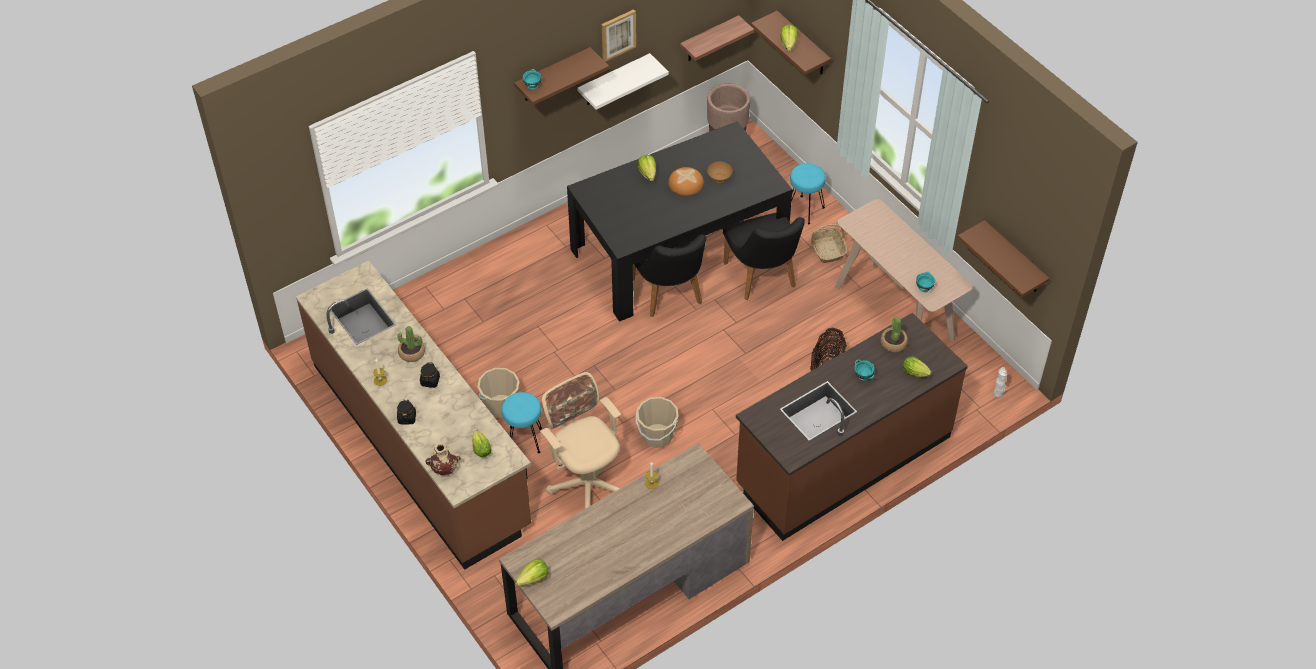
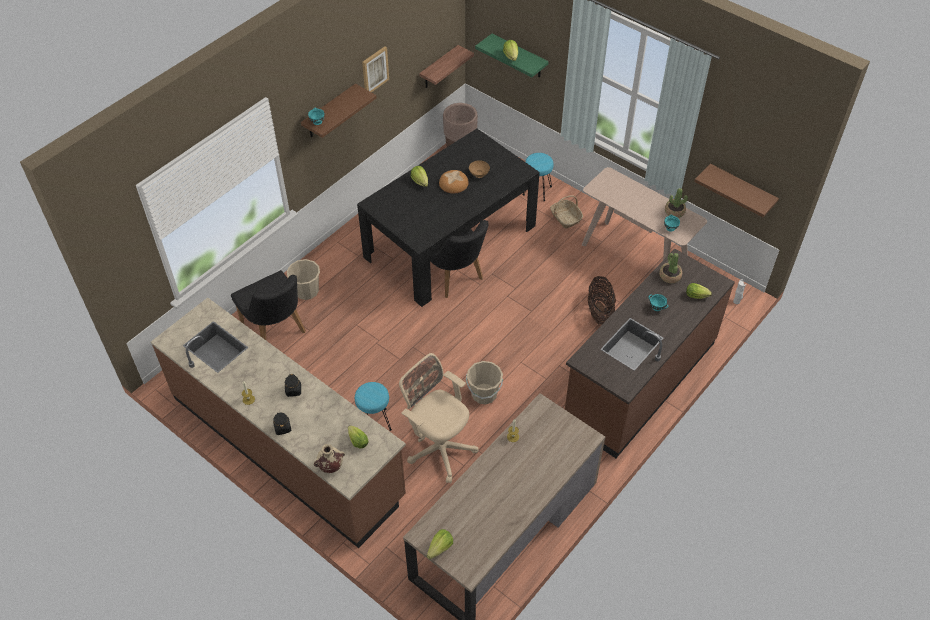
camera: 15 degrees left, 0 degrees up
potted plant [397,326,425,362] -> potted plant moved to [665,188,688,218]
beige bucket [478,368,519,418] -> beige bucket moved to [287,259,320,300]
white shelf [577,53,669,110] -> none
black chair [723,213,805,300] -> black chair moved to [231,270,306,340]
brown shelf [751,11,831,75] -> green shelf [475,33,549,77]

